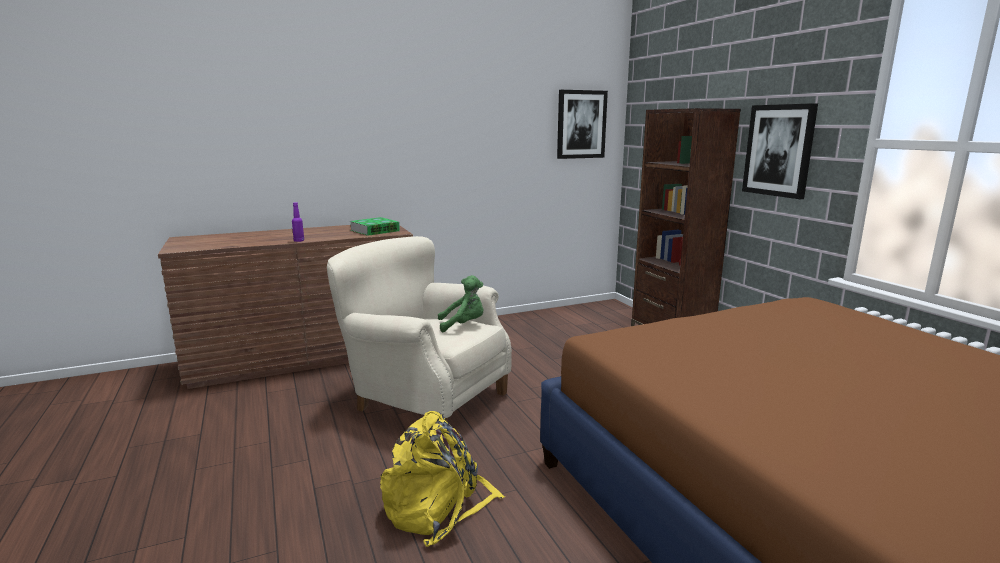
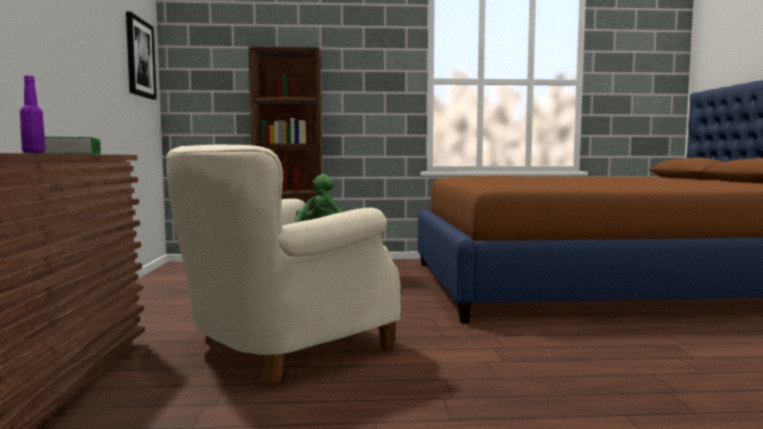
camera: 70 degrees left, 10 degrees down
yellow backpack [380,411,505,547] -> none
picture [742,103,818,199] -> none

